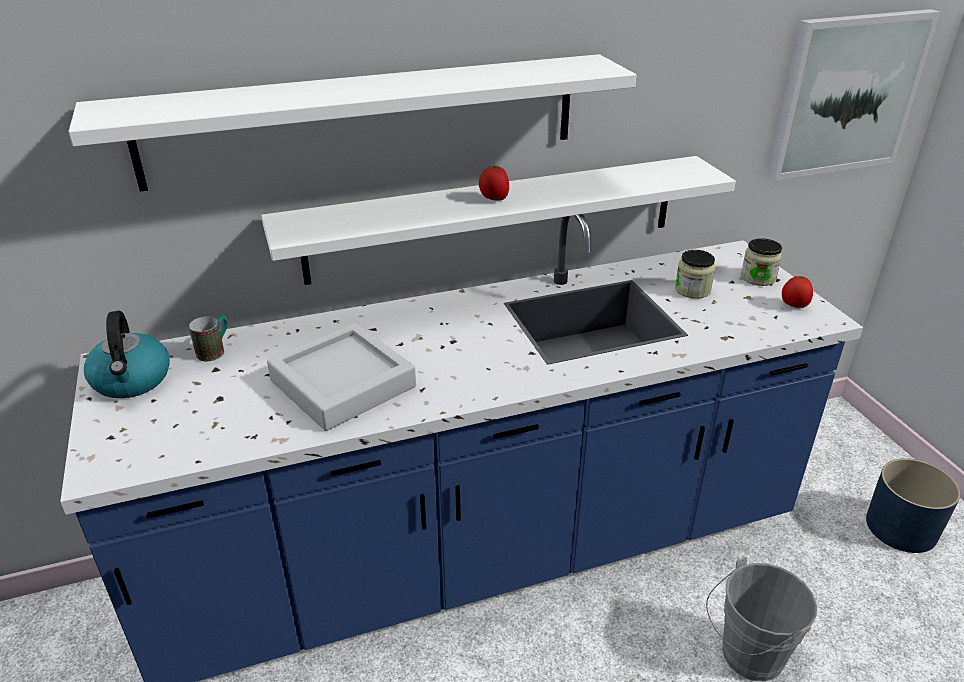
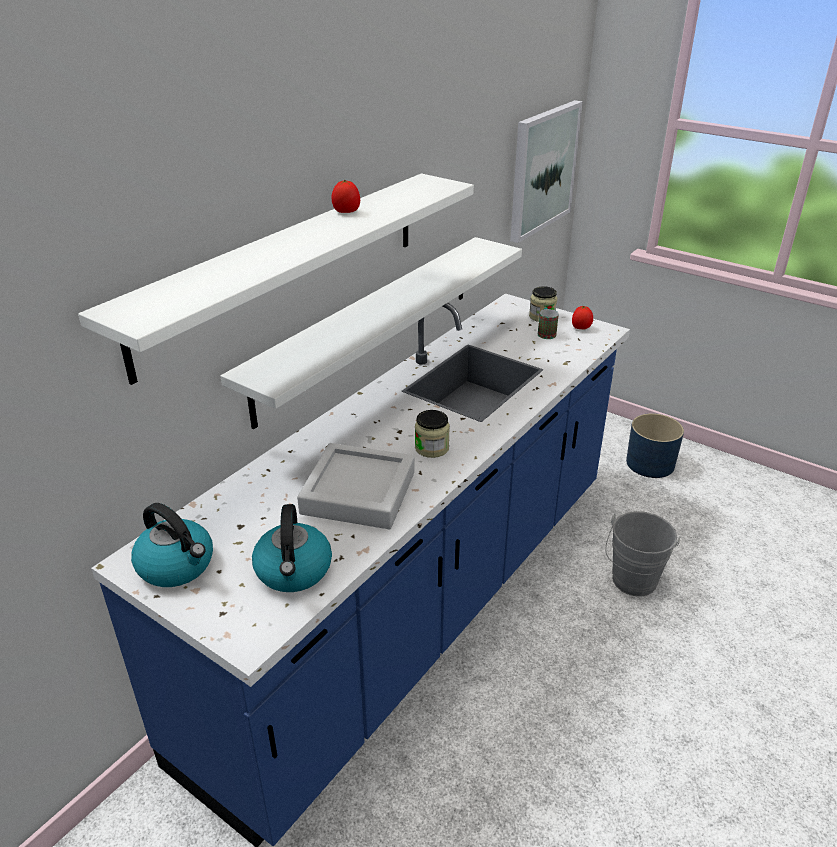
camera: 35 degrees left, 0 degrees up
mug [189,315,228,361] -> mug moved to [538,308,559,339]
tomato [479,166,509,201] -> tomato moved to [331,180,360,213]
jar [675,250,716,299] -> jar moved to [415,410,450,458]
none -> kettle [252,504,332,592]

